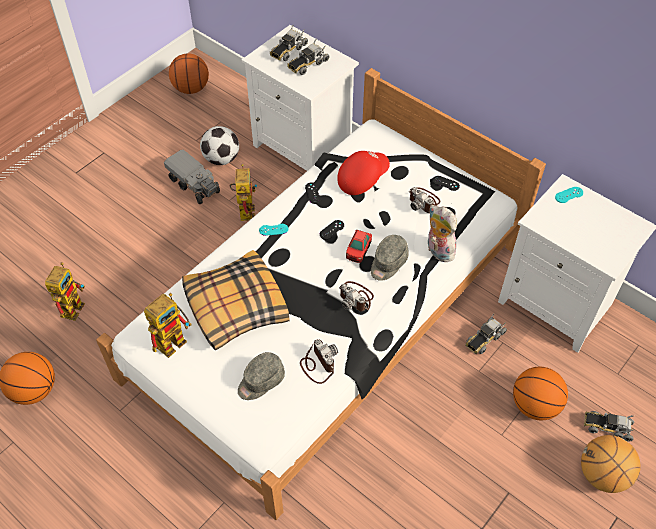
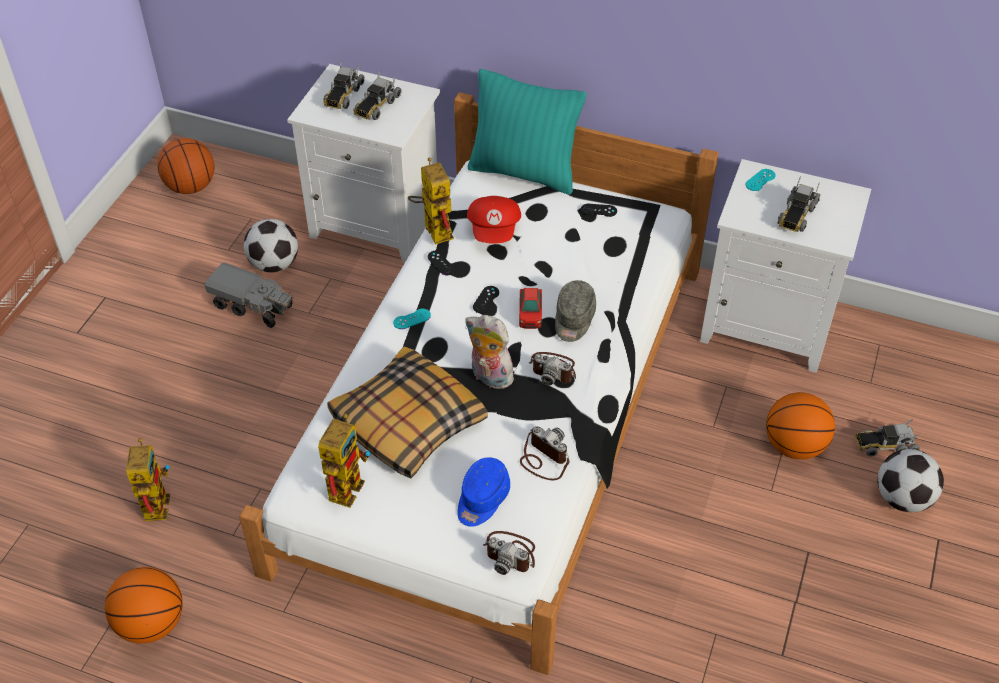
camera: 20 degrees left, 5 degrees down
toy robot [230,164,257,221] -> toy robot moved to [408,158,454,245]
grey cap [238,352,285,400] -> blue cap [457,457,510,527]
red cap [337,151,390,195] -> red cap turned 150 degrees clockwise [467,196,521,244]
camera [408,187,440,213] -> camera moved to [483,531,535,575]
plush toy [428,205,457,262] -> plush toy moved to [465,315,516,389]
toy truck [465,314,507,354] -> toy truck moved to [778,177,820,232]
basketball [581,435,641,493] -> football [877,449,944,512]
none -> turquoise pillow [468,69,586,195]

